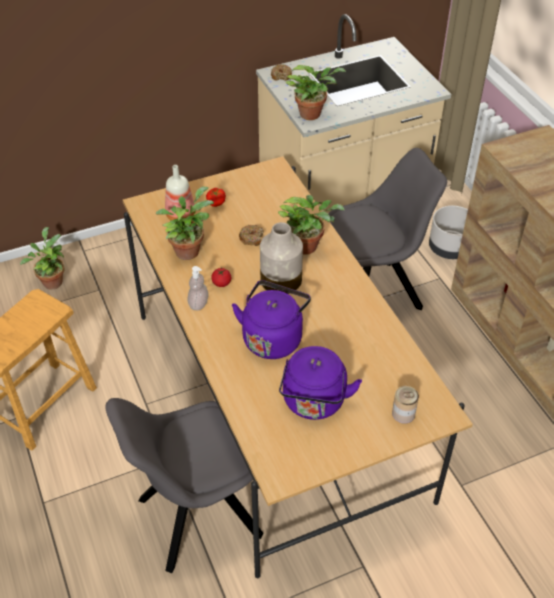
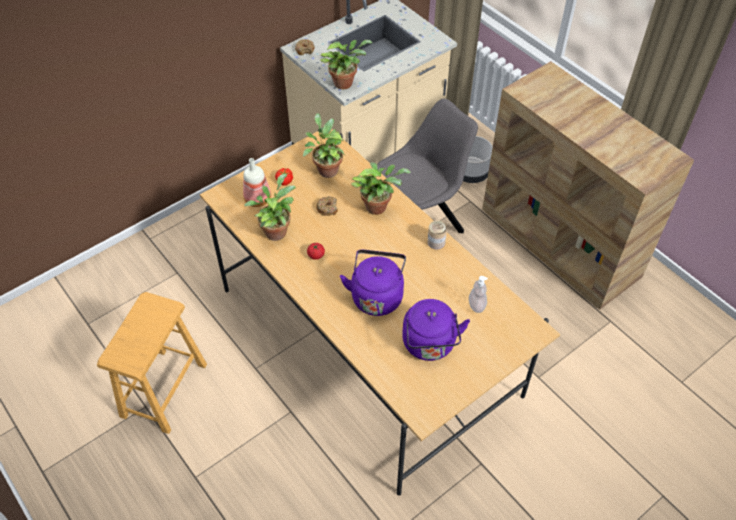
camera: 15 degrees left, 5 degrees up
potted plant [20,227,64,290] -> potted plant moved to [303,113,345,178]
grey chair [105,398,263,573] -> none
soap dispenser [188,266,209,310] -> soap dispenser moved to [469,276,488,313]
beige vase [260,222,303,294] -> none
can [392,386,419,424] -> can moved to [427,220,447,249]

